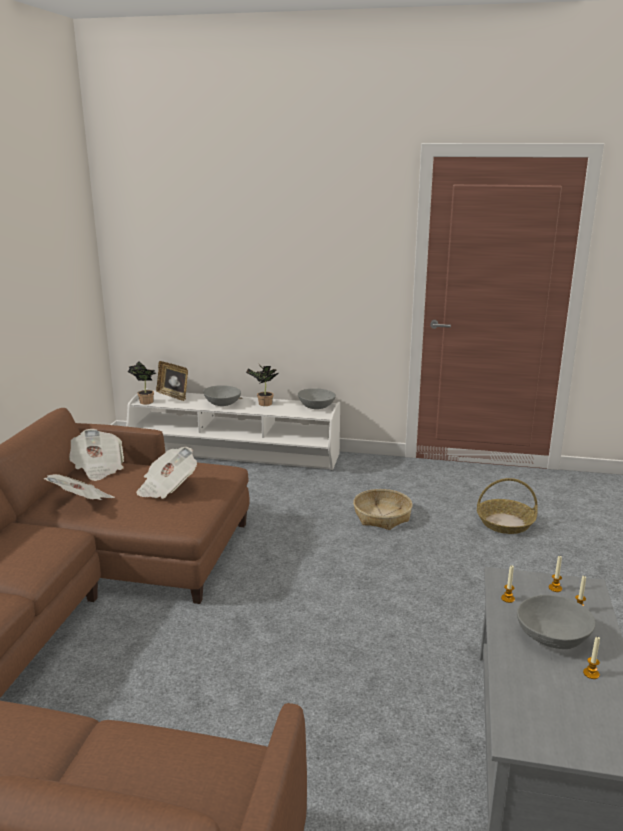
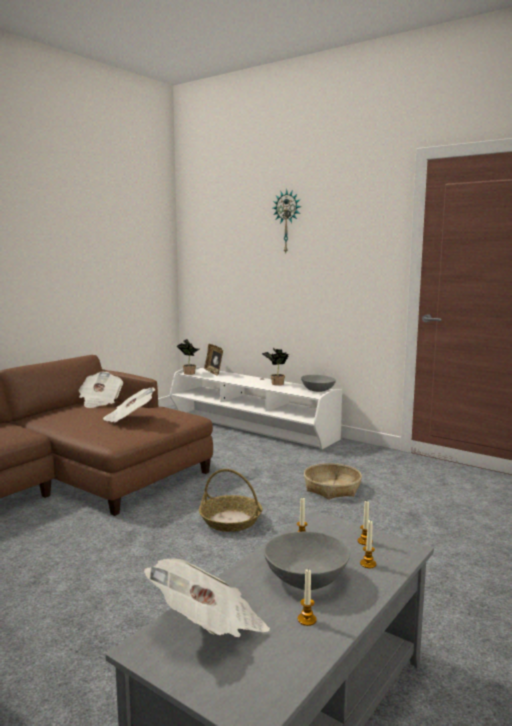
camera: 25 degrees right, 10 degrees down
newspaper [43,474,115,500] -> newspaper moved to [144,558,270,637]
grey bowl [203,385,241,406] -> none
basket [477,478,537,534] -> basket moved to [199,469,262,532]
none -> wall clock [273,189,301,253]

